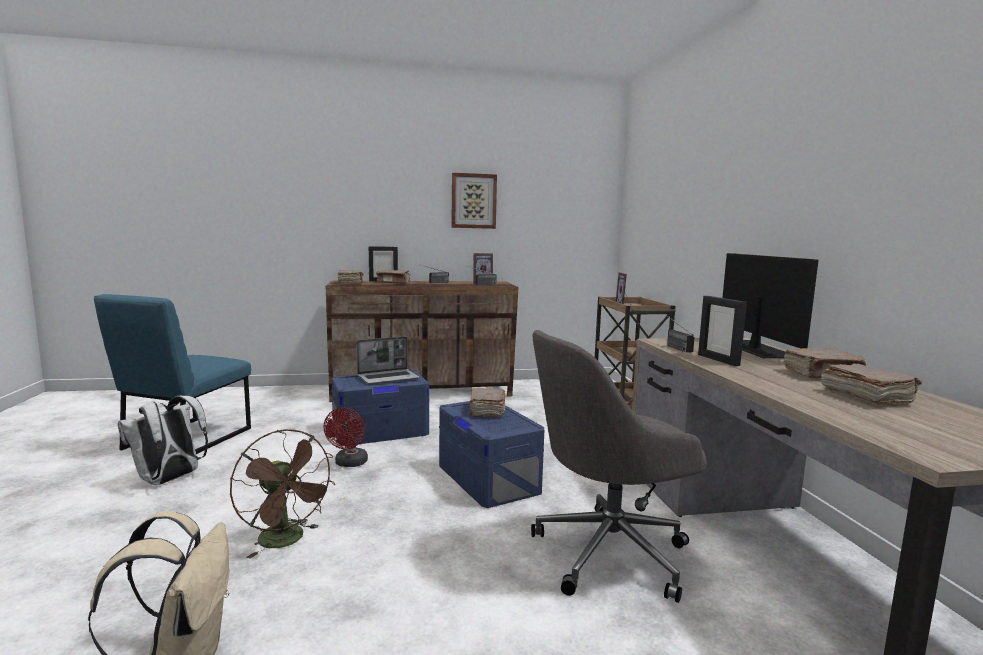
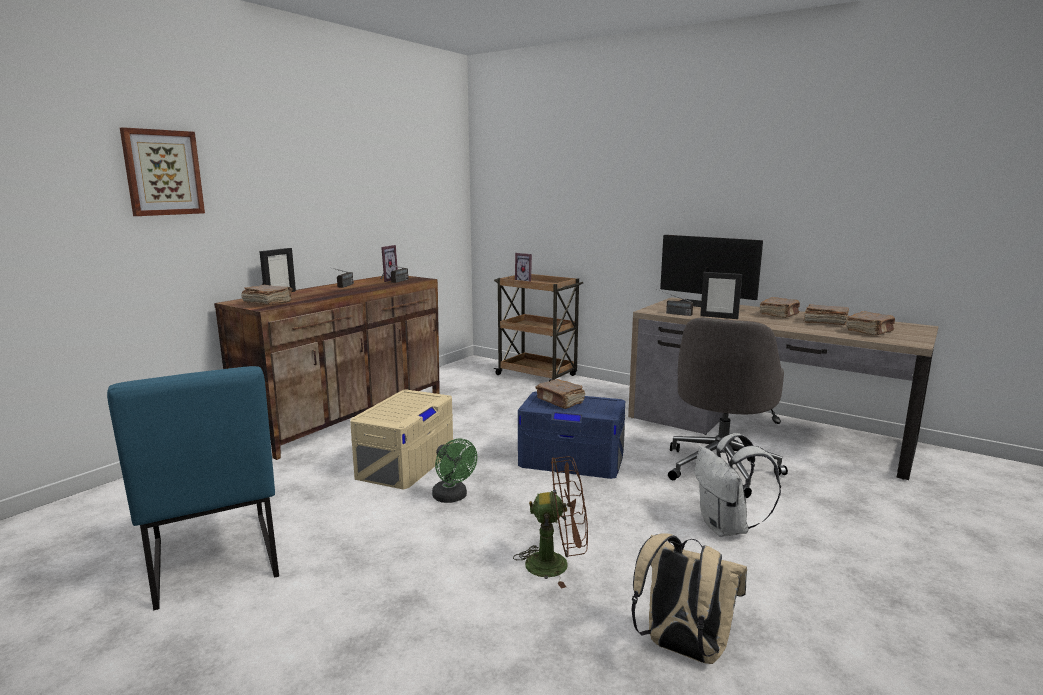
camera: 45 degrees left, 5 degrees up
white backpack [118,396,208,485] -> white backpack moved to [695,433,781,537]
red fan [323,408,368,467] -> green fan [432,439,477,503]
blue storage box [331,371,430,446] -> beige storage box [350,389,453,490]
laptop [357,336,420,384] -> none
brown book [376,270,410,284] -> brown book moved to [846,311,895,335]
picture [451,173,497,229] -> picture moved to [120,127,205,216]

